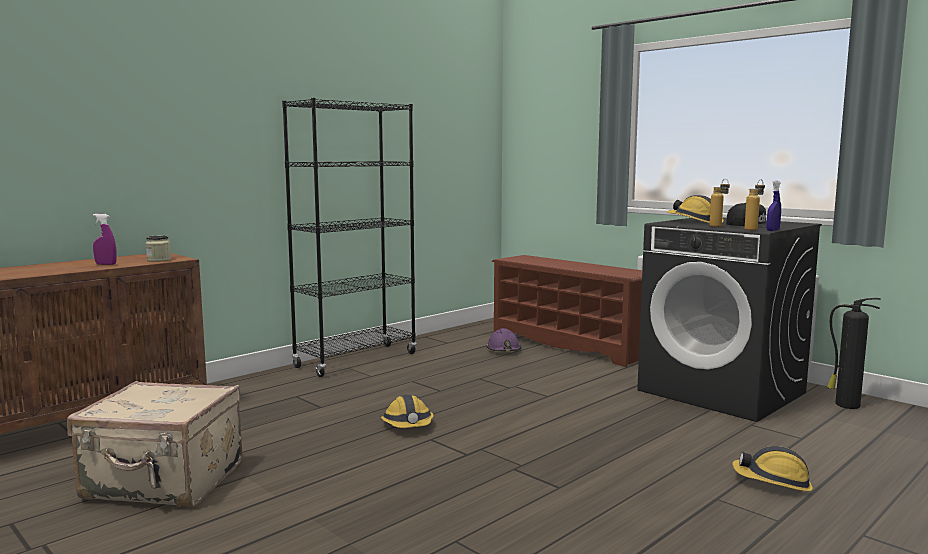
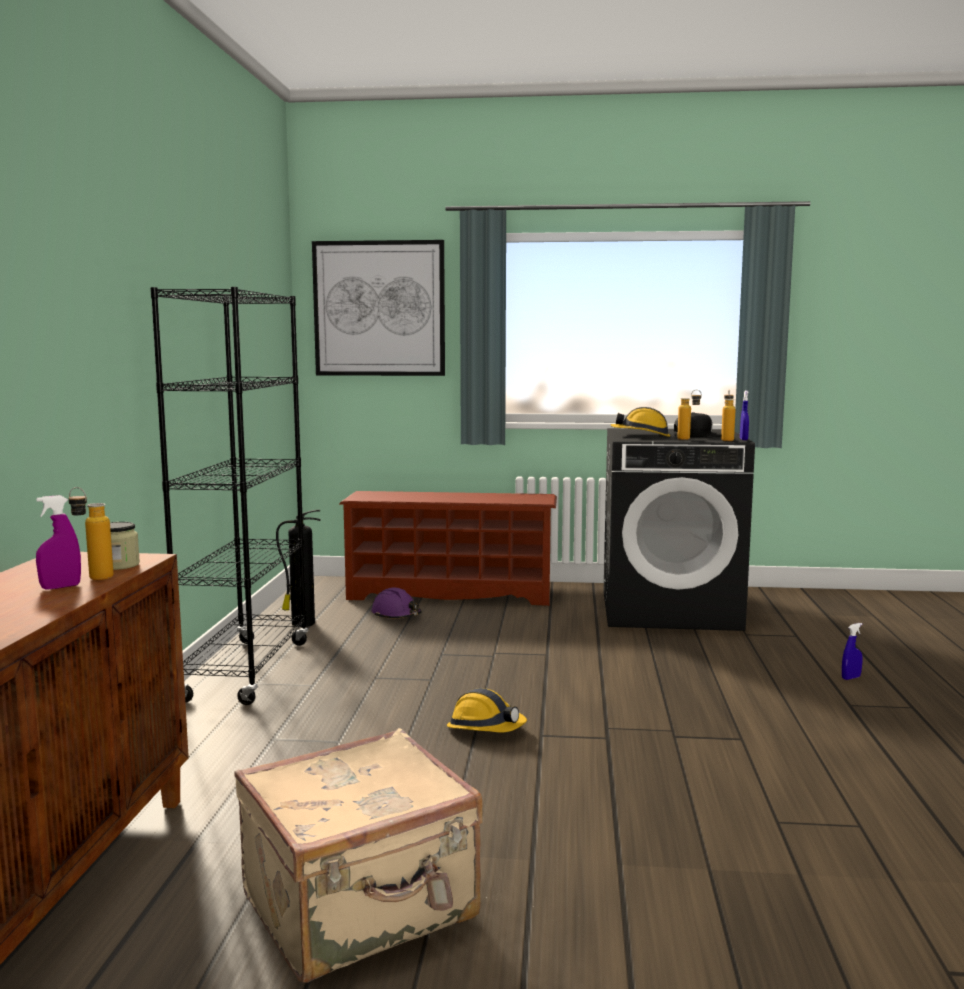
camera: 40 degrees left, 0 degrees up
hard hat [732,446,813,492] -> blue spray bottle [842,623,863,680]
fire extinguisher [827,298,881,409] -> fire extinguisher moved to [276,510,321,627]
none -> bottle [69,487,114,580]
none -> picture [312,240,445,376]

